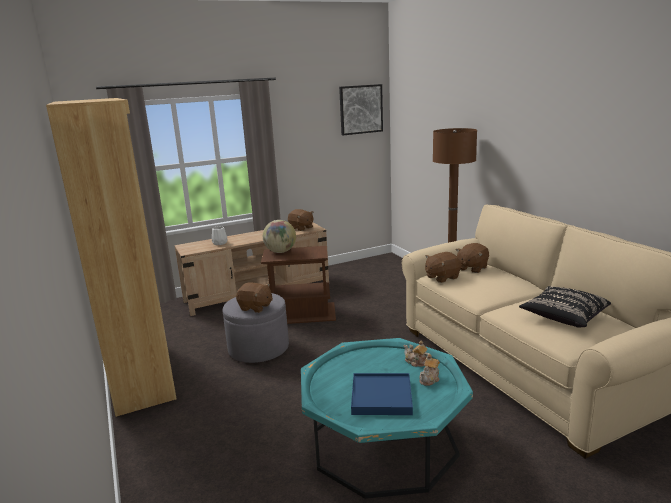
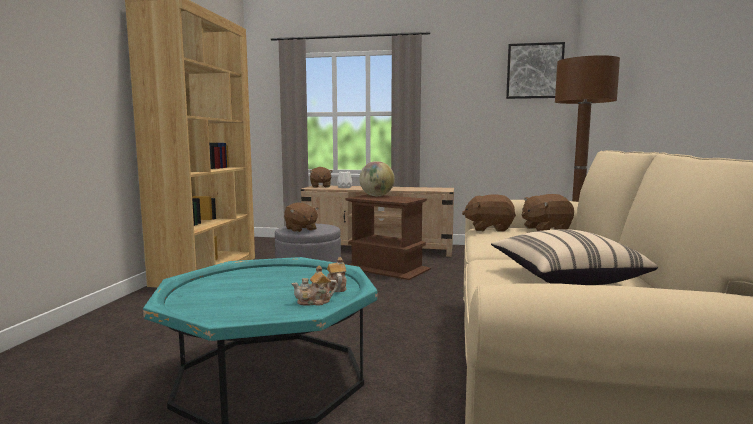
camera: 35 degrees right, 10 degrees down
brown plush toy [288,209,313,231] -> brown plush toy moved to [310,167,332,188]
blue tray [351,373,413,415] -> none
black pillow [519,286,611,328] -> beige pillow [491,229,658,285]

